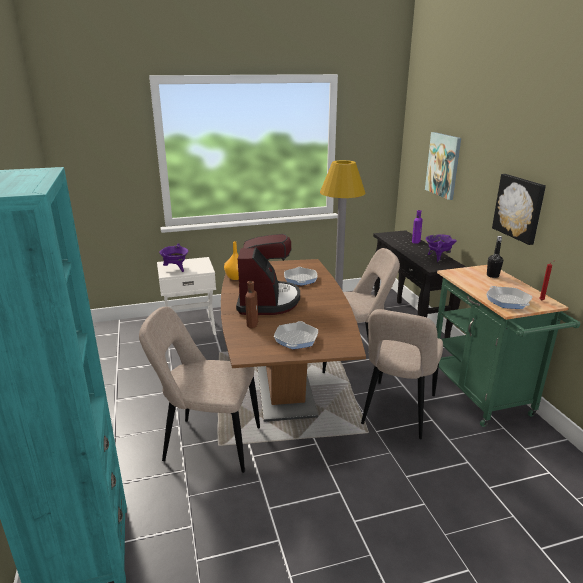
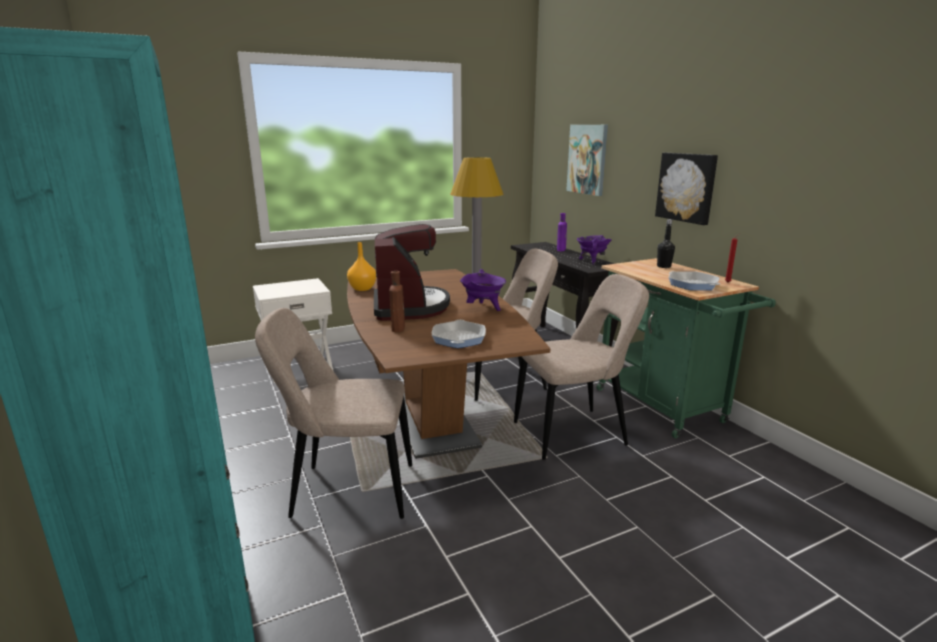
camera: 10 degrees left, 5 degrees down
purple cooking pot [159,243,189,272] -> purple cooking pot moved to [460,269,506,311]
frying pan [284,267,317,286] -> none
beige chair [361,309,443,439] -> beige chair turned 120 degrees counterclockwise [514,274,649,460]

